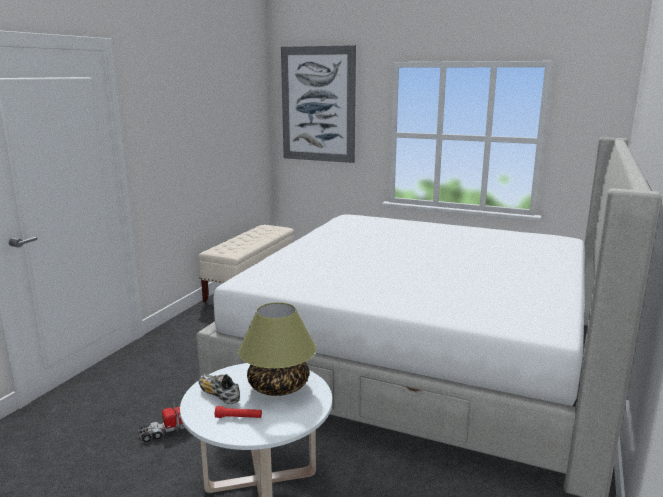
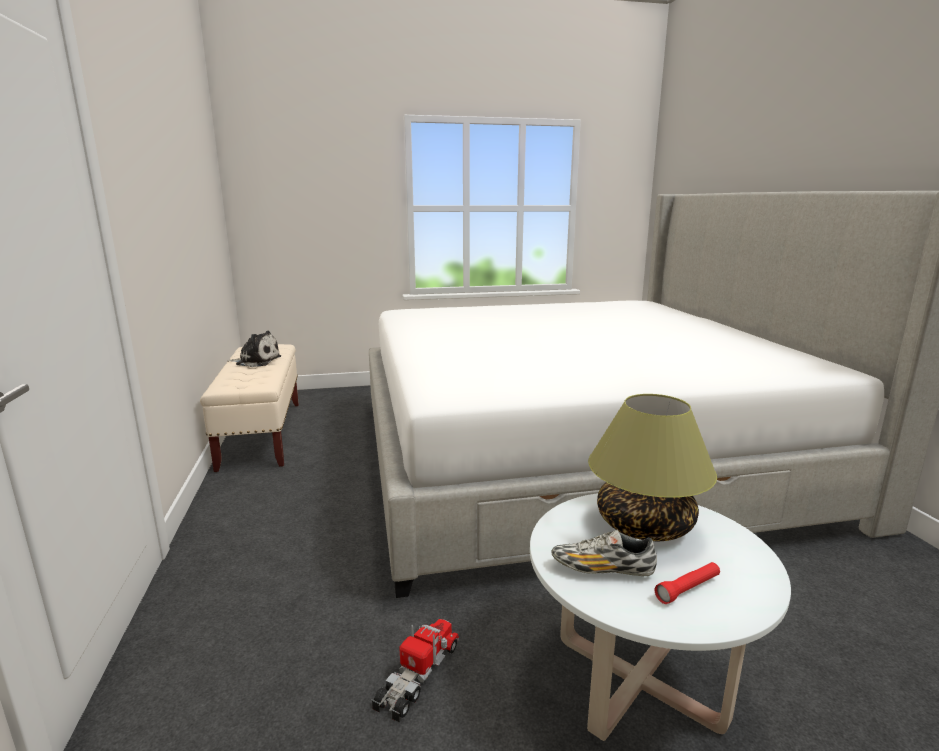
camera: 35 degrees left, 0 degrees up
picture [281,45,356,163] -> none
none -> plush toy [227,331,281,367]

